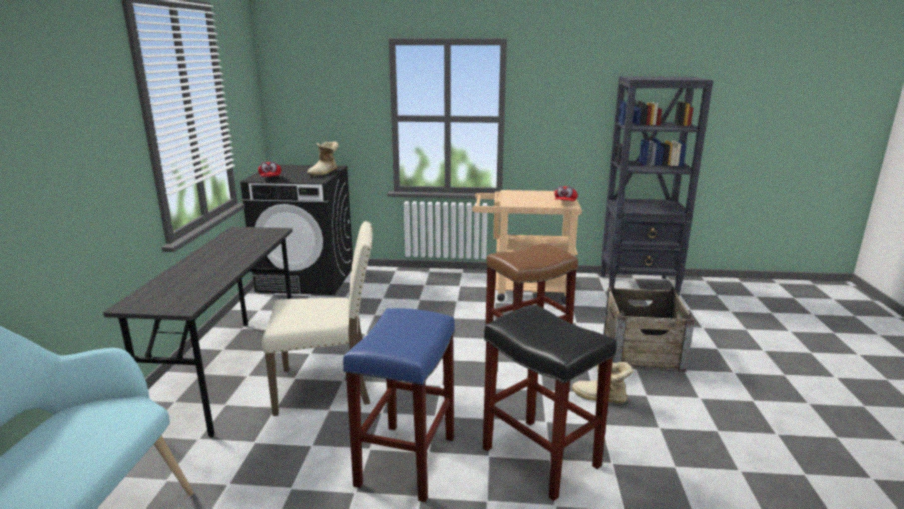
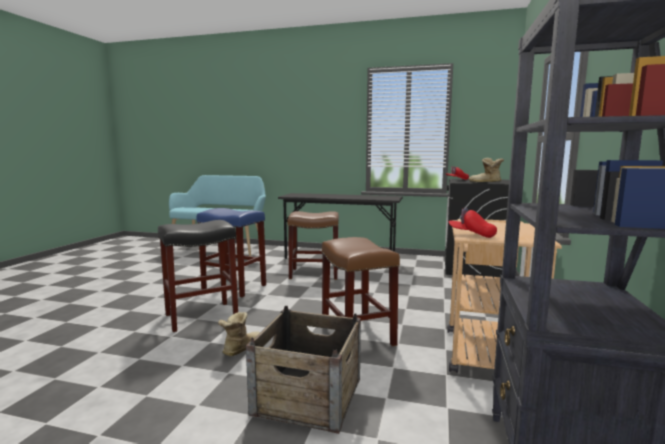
camera: 100 degrees right, 10 degrees down
beige chair [262,221,373,416] -> brown stool [288,211,339,280]

